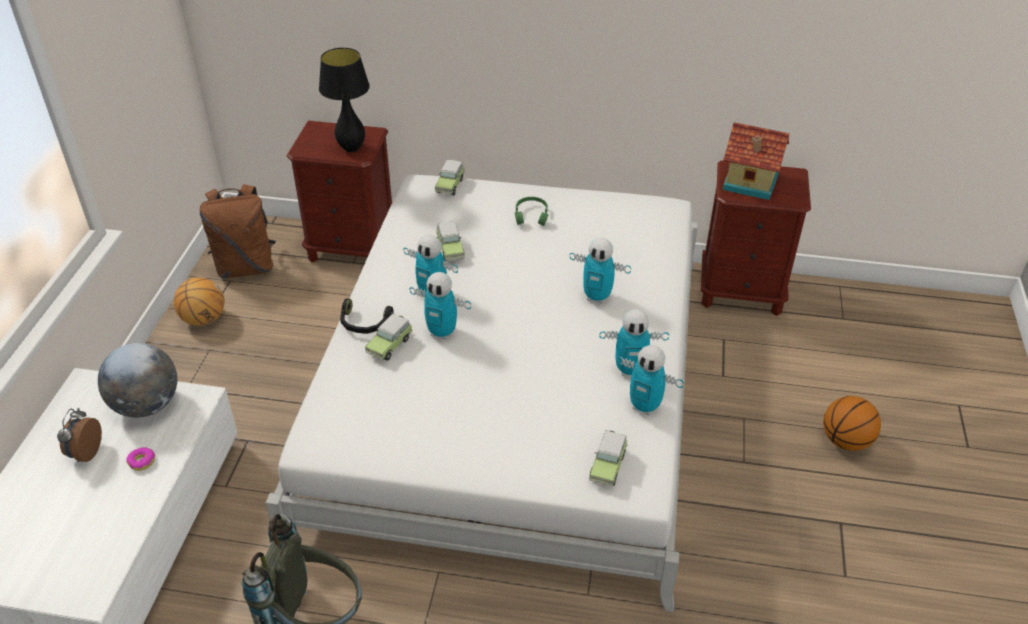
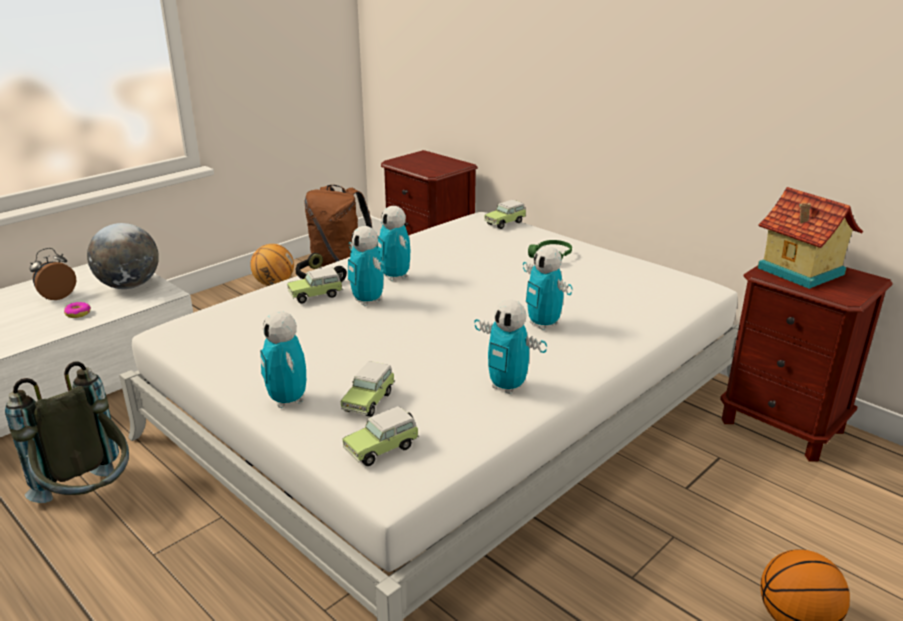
camera: 35 degrees right, 15 degrees down
black table lamp [319,48,370,152] -> none
toy car [436,221,464,261] -> toy car moved to [341,361,395,417]
toy robot [617,345,684,415] -> toy robot moved to [260,311,306,408]

